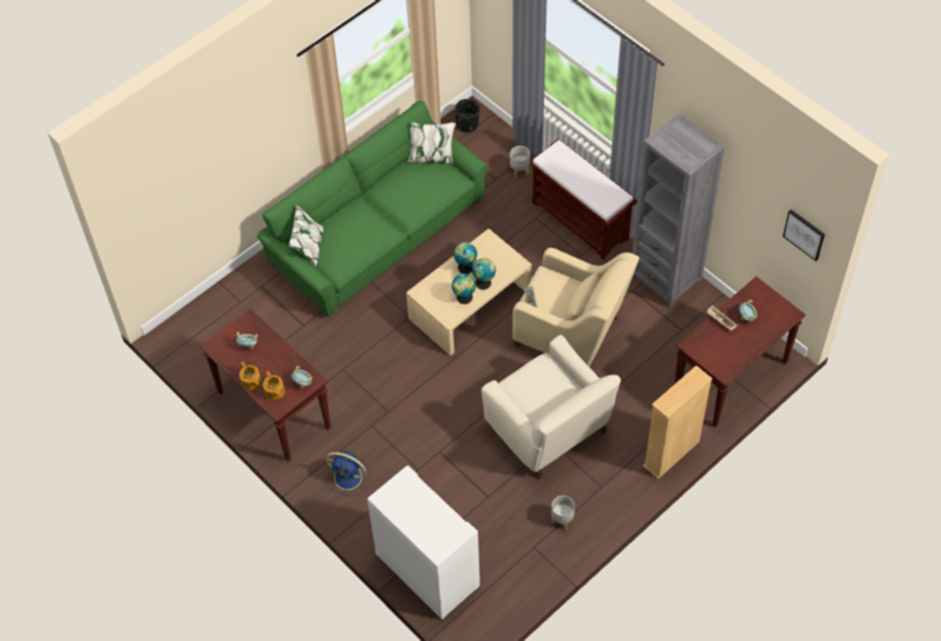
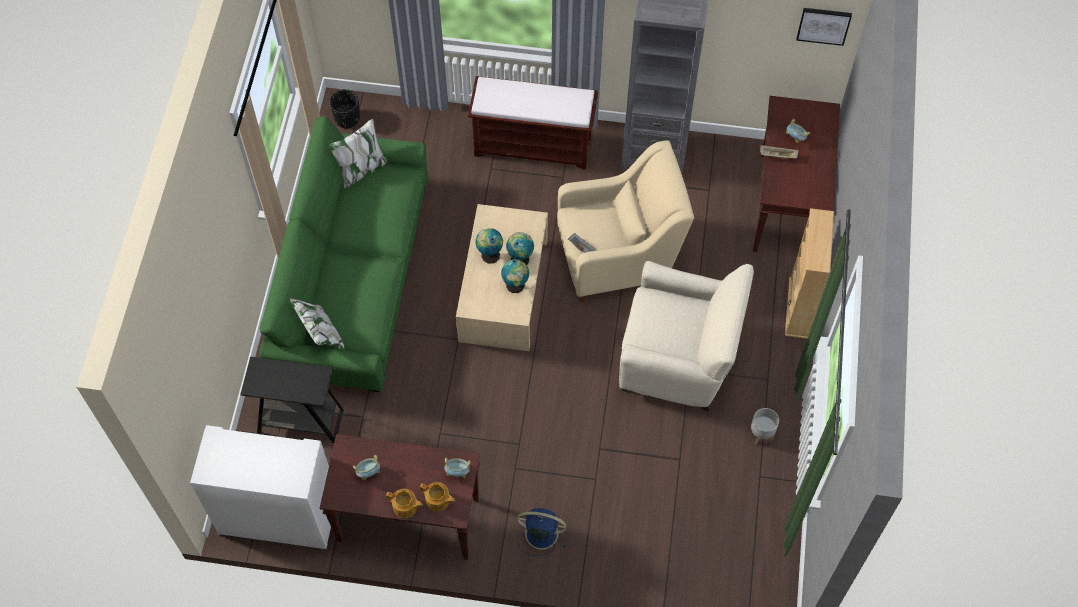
camera: 40 degrees left, 5 degrees up
blue fan [326,451,370,496] -> blue fan turned 150 degrees counterclockwise [516,508,566,556]
white cabinet [367,465,480,620] -> white cabinet moved to [190,425,331,550]
grey planter [510,146,530,178] -> none
none -> black side table [240,357,344,443]

